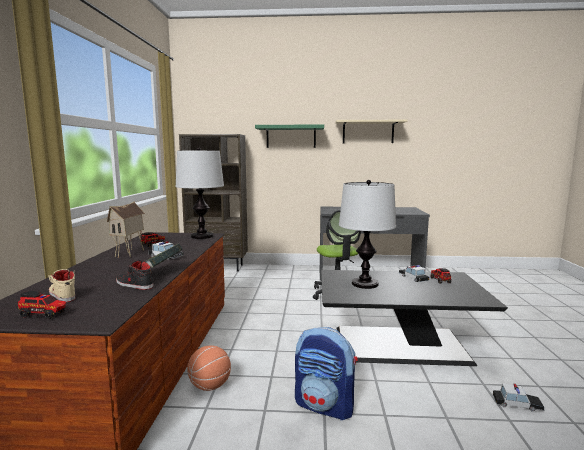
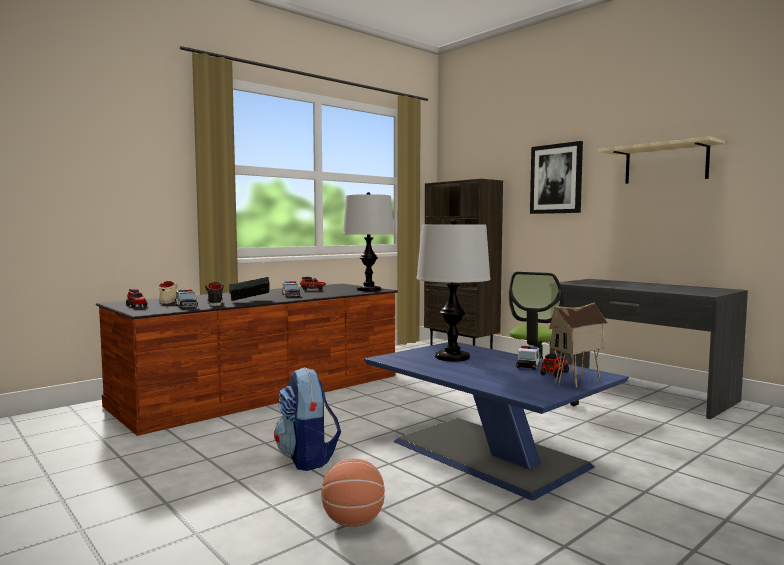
camera: 45 degrees right, 5 degrees down
toy house [107,201,145,258] -> toy house moved to [549,302,607,388]
basketball [187,345,231,391] -> basketball moved to [321,459,385,527]
green shelf [255,124,324,148] -> picture [530,141,583,214]
black coffee table [321,270,508,366] -> blue coffee table [364,342,629,501]
toy car [493,383,545,412] -> toy car moved to [175,289,199,308]

